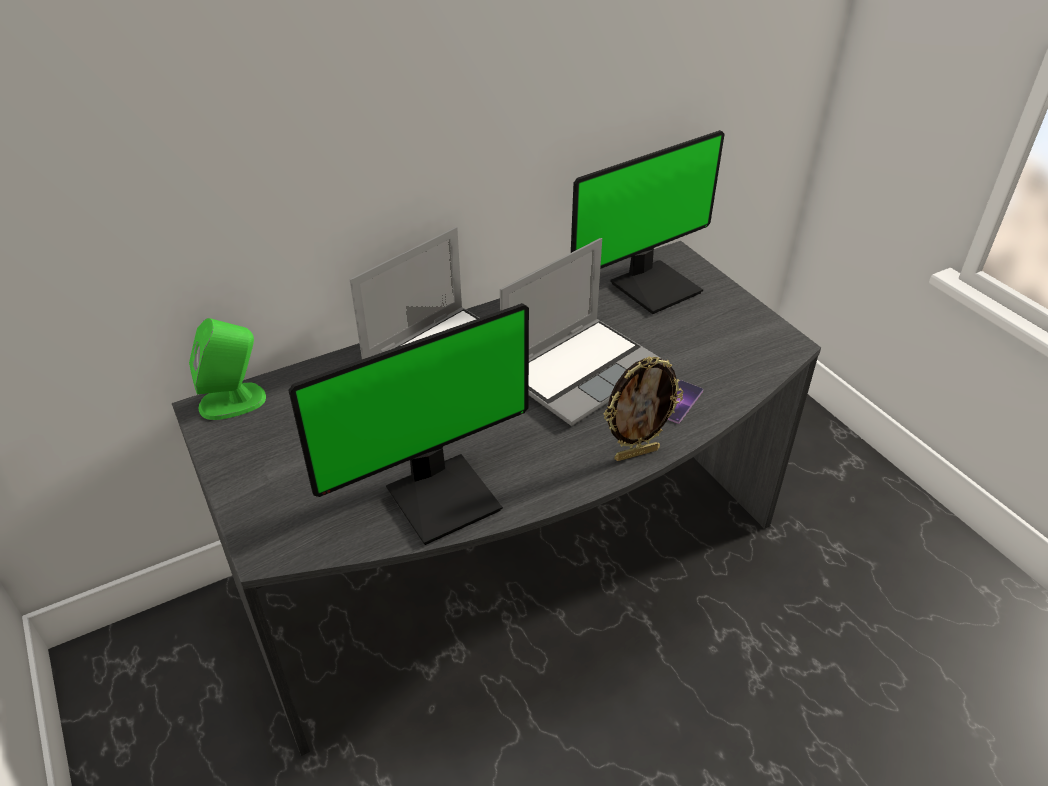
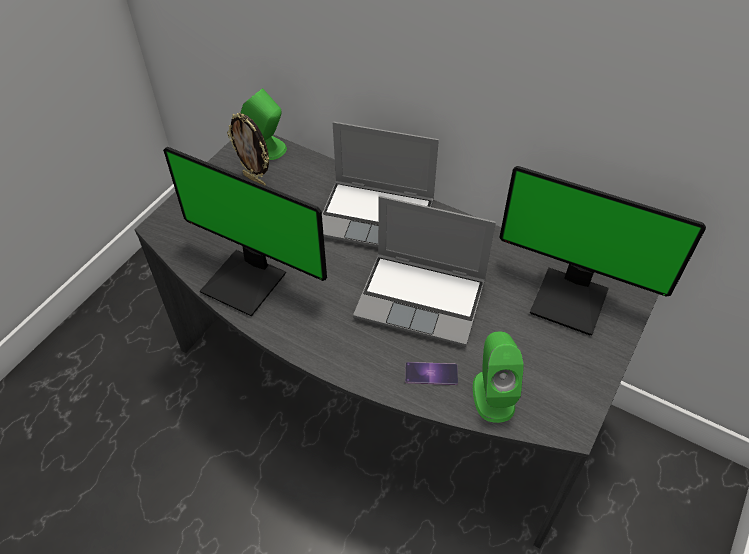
camera: 60 degrees right, 10 degrees up
picture frame [604,356,683,461] -> picture frame moved to [227,113,269,186]
none -> green speaker [473,332,524,423]

